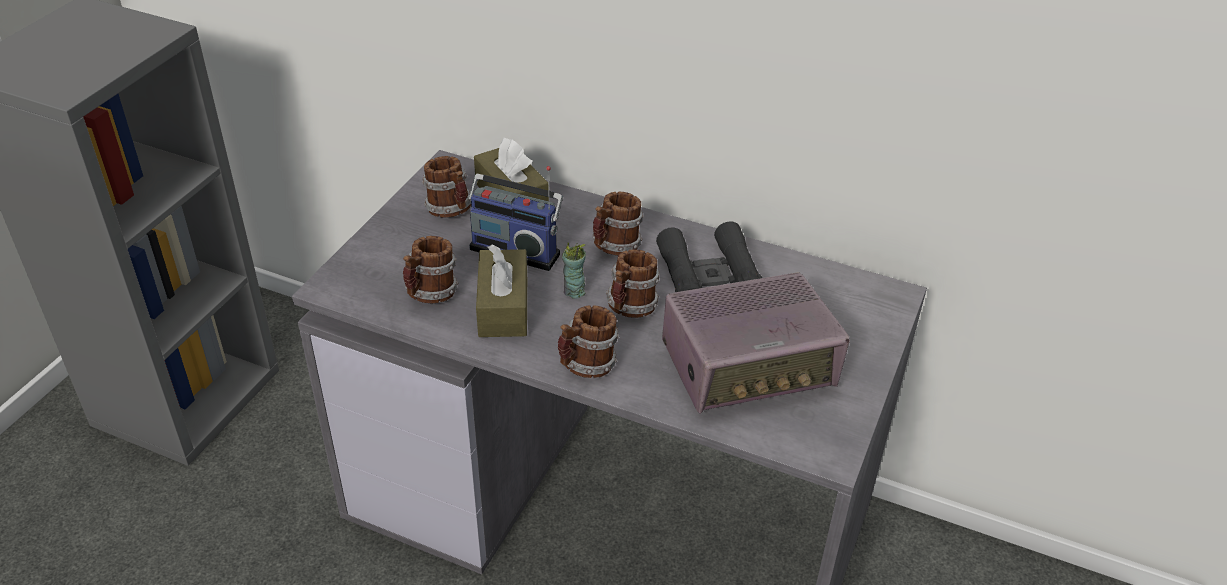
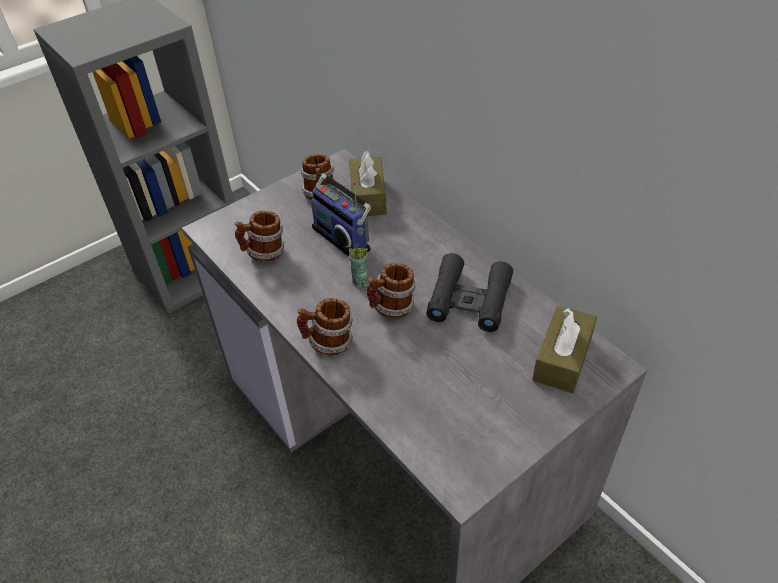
camera: 30 degrees right, 5 degrees up
brown tissue box [476,244,527,337] -> brown tissue box moved to [532,306,597,394]
mug [593,192,644,255] -> none
radio [662,272,850,414] -> none

